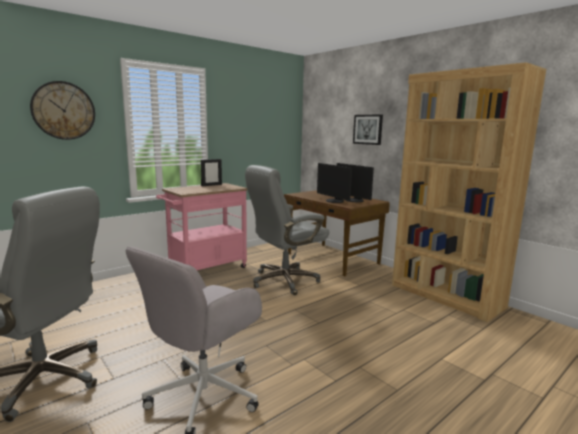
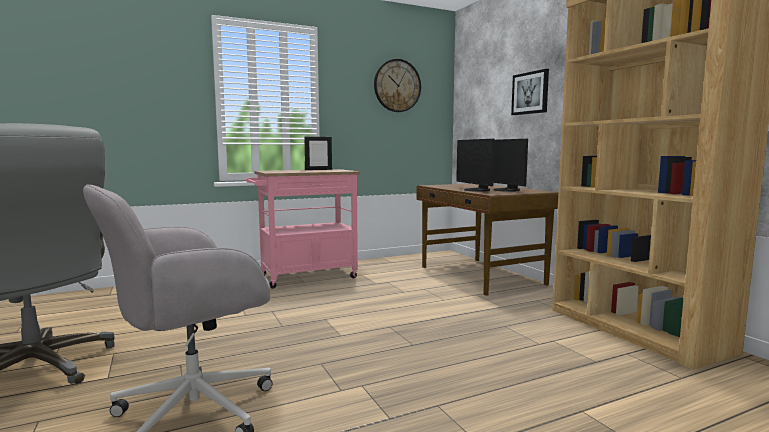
camera: 15 degrees right, 5 degrees down
wall clock [30,81,95,140] -> wall clock moved to [374,59,421,112]
grey office chair [245,165,329,295] -> none

